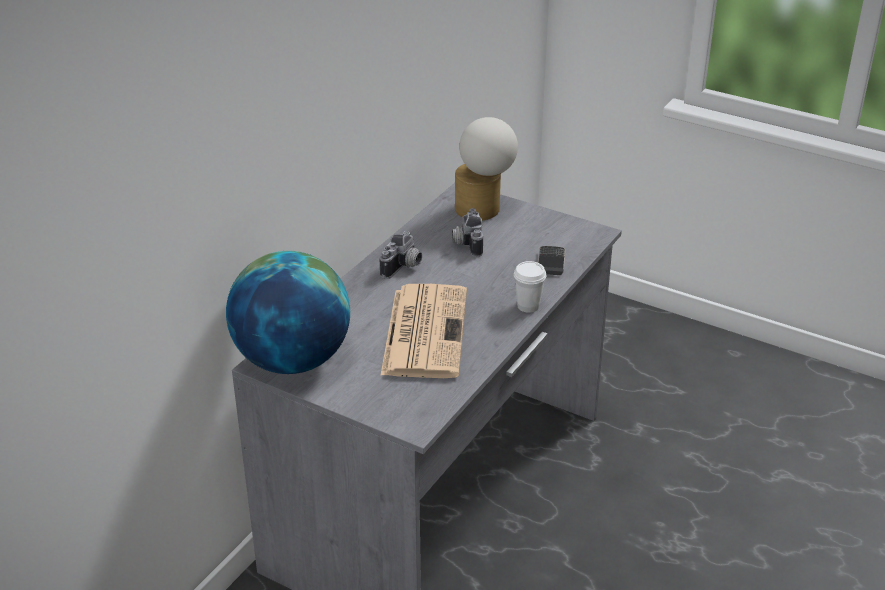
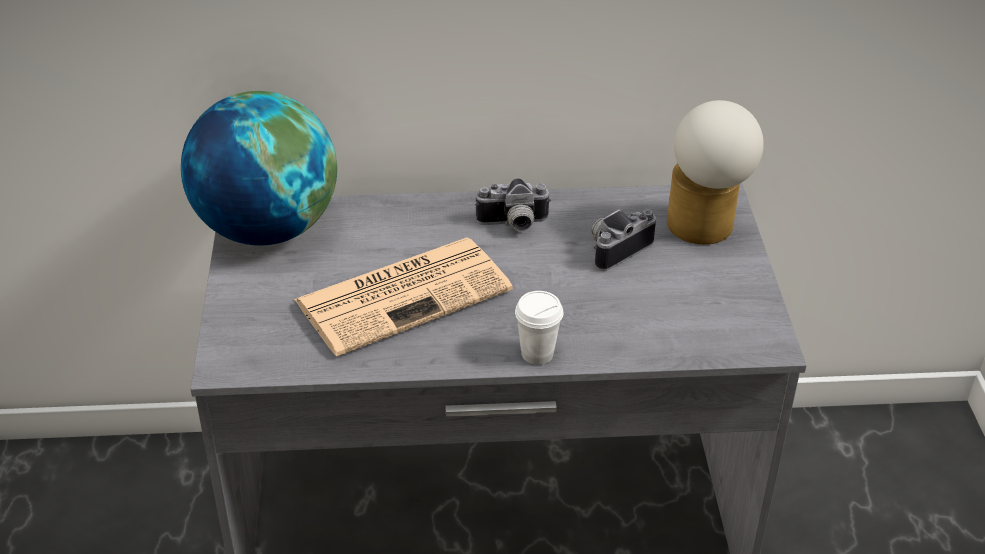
camera: 55 degrees right, 5 degrees up
phone [538,246,565,275] -> none

